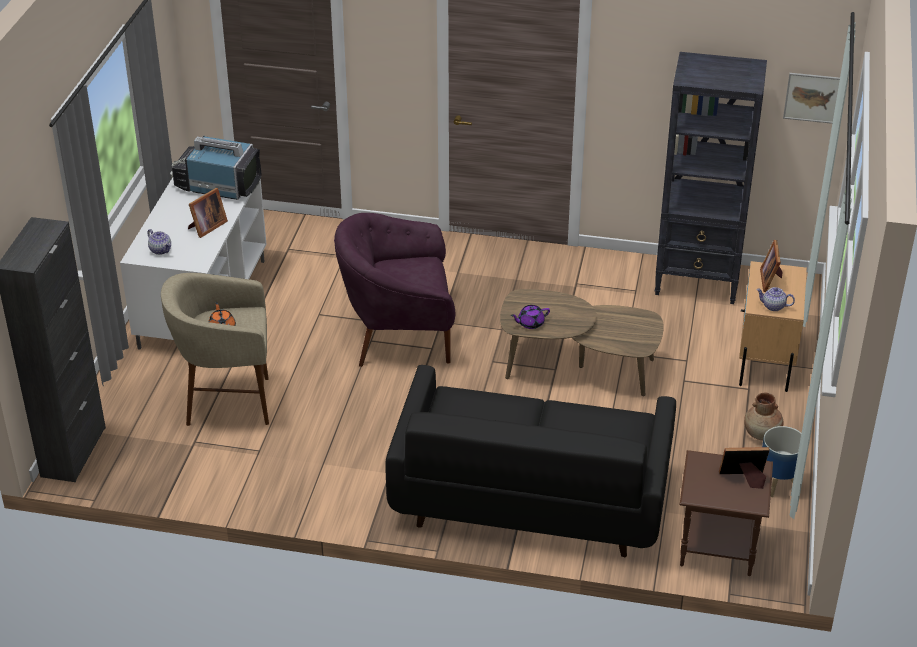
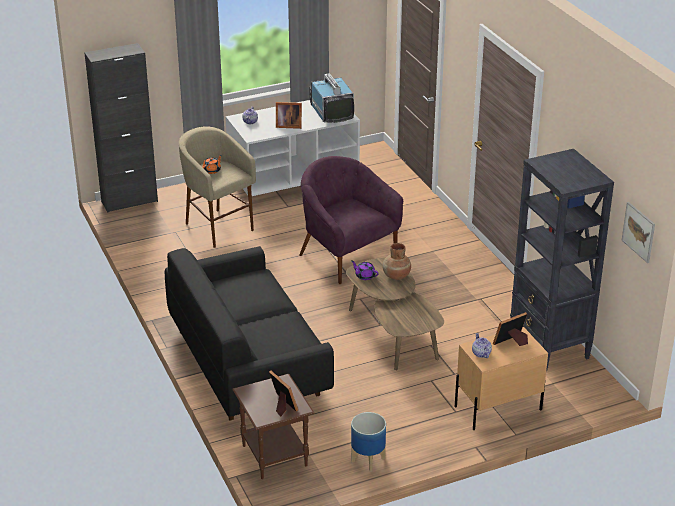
camera: 55 degrees right, 5 degrees down
brown vase [744,393,783,440] -> brown vase moved to [382,243,411,280]

